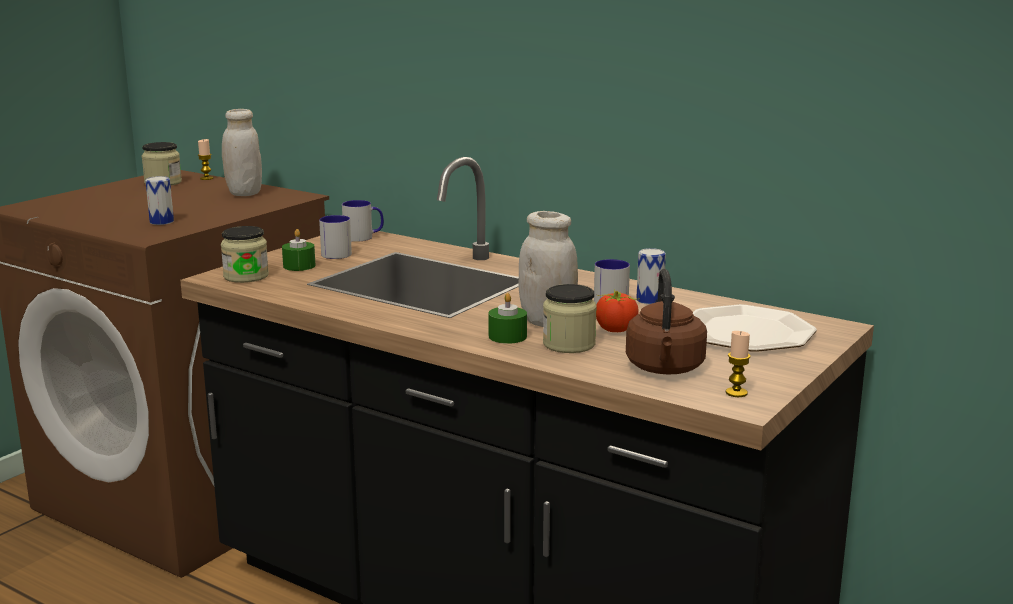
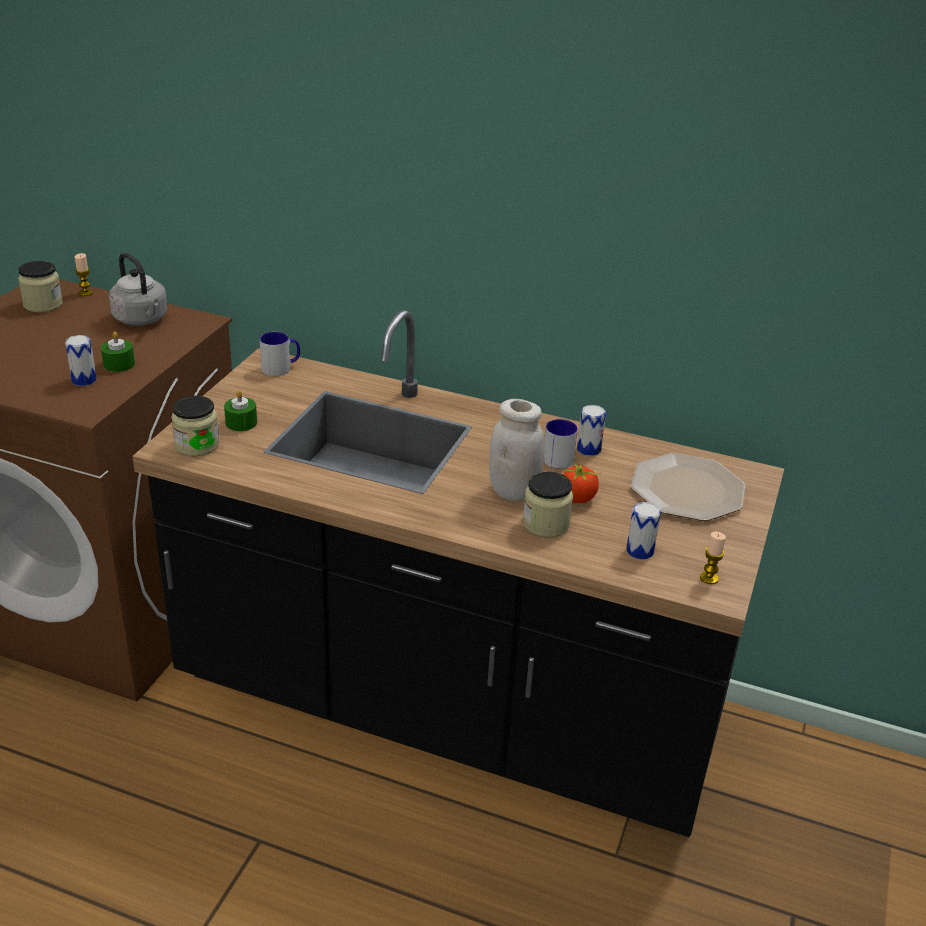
camera: 15 degrees left, 15 degrees up
white jar [222,109,262,196] -> grey kettle [109,253,168,325]
mug [319,215,352,259] -> none
green candle [488,293,527,344] -> green candle moved to [101,332,135,372]
brown kettle [626,269,707,374] -> can [626,502,661,559]

